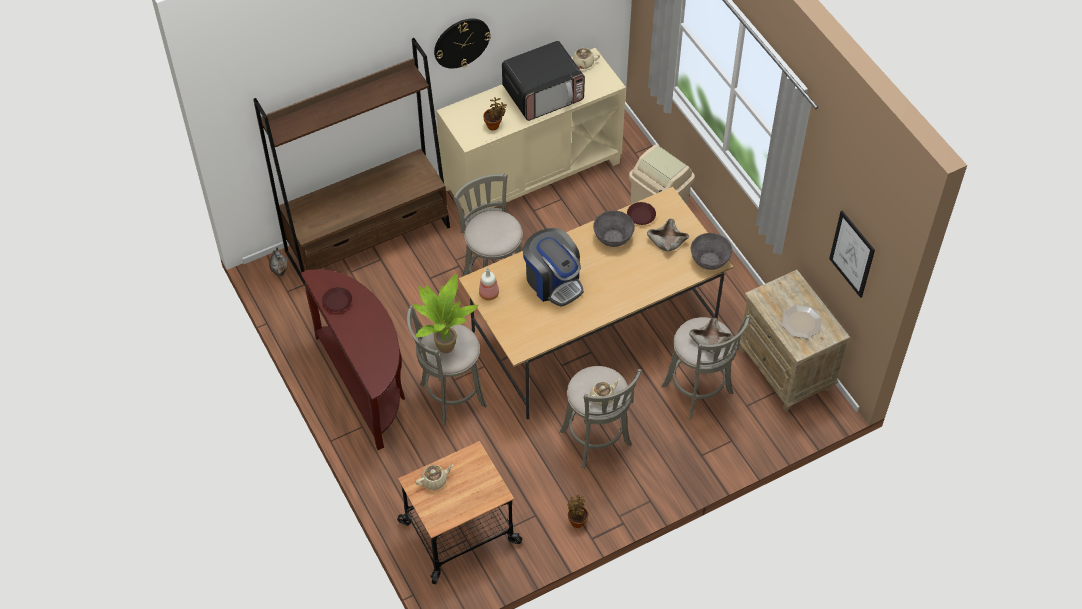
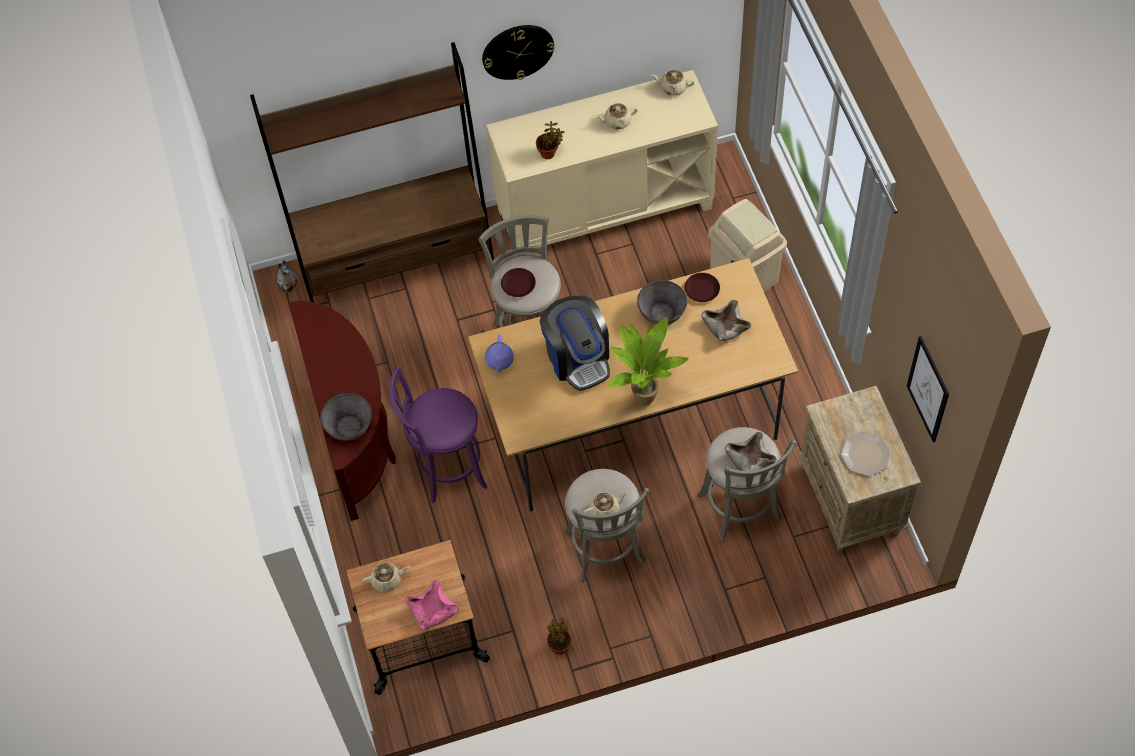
camera: 15 degrees right, 5 degrees up
brown plate [322,287,352,312] -> brown plate moved to [501,268,536,297]
grey stool [407,305,487,426] -> purple stool [389,366,487,503]
potted plant [413,274,479,353] -> potted plant moved to [607,317,688,405]
bottle [479,268,499,300] -> purple teapot [485,334,514,373]
microwave [502,41,585,121] -> beige teapot [595,103,638,129]
grey bowl [691,233,732,270] -> grey bowl moved to [320,393,372,441]
none -> pink bowl [405,580,459,630]

